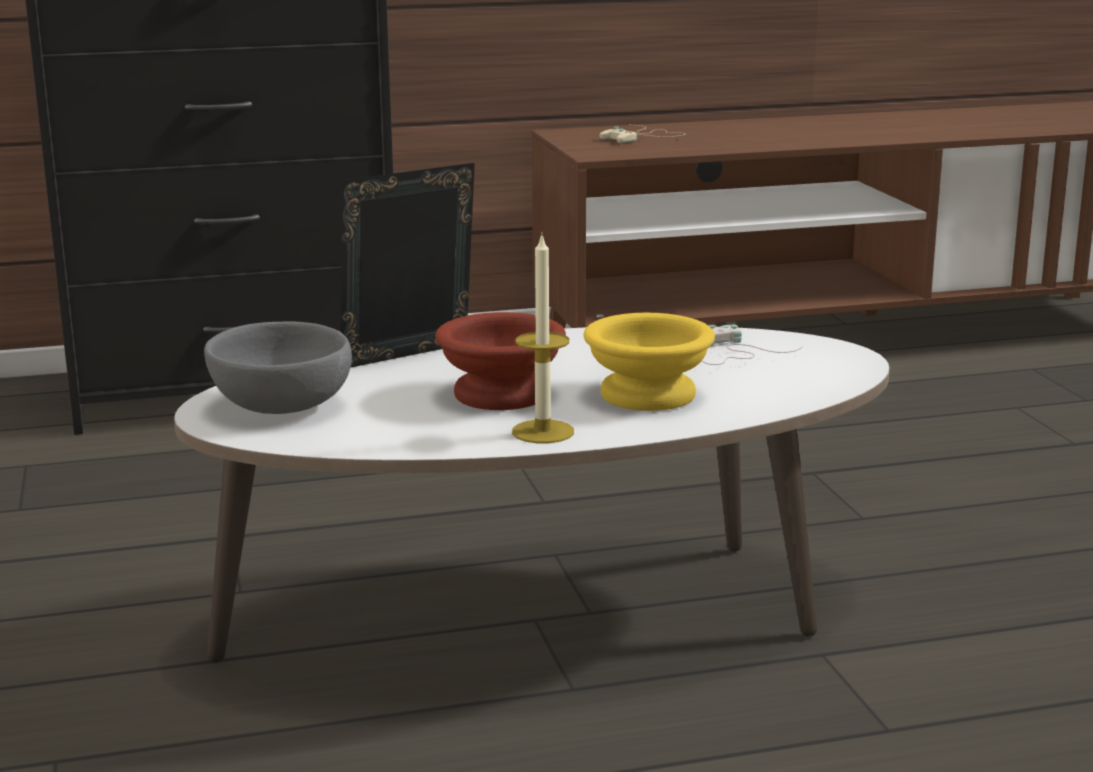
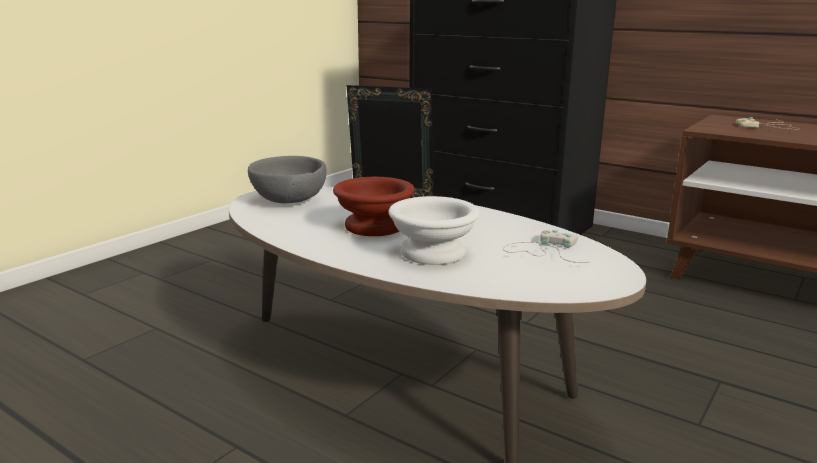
camera: 50 degrees right, 0 degrees up
candle [512,232,574,443] -> none
yellow bowl [584,313,715,411] -> white bowl [389,196,480,265]

